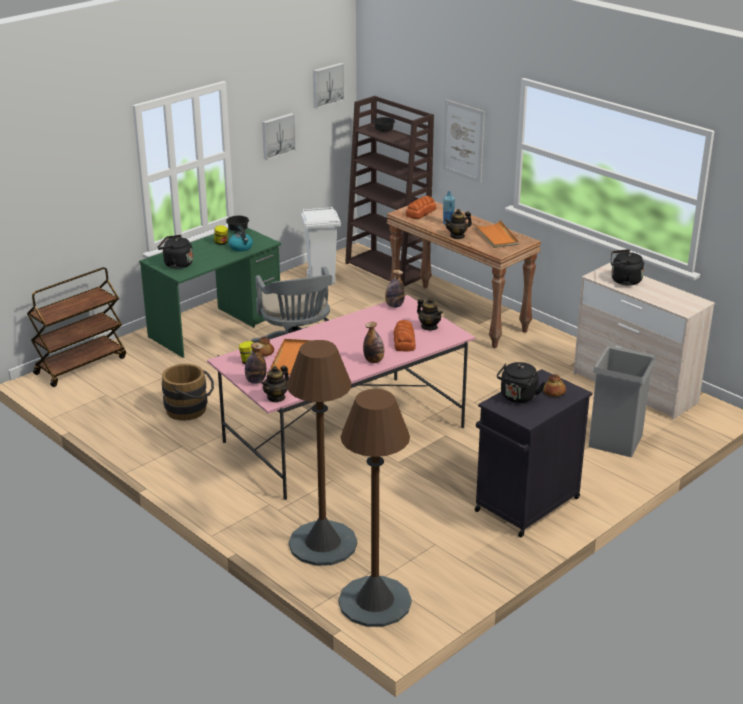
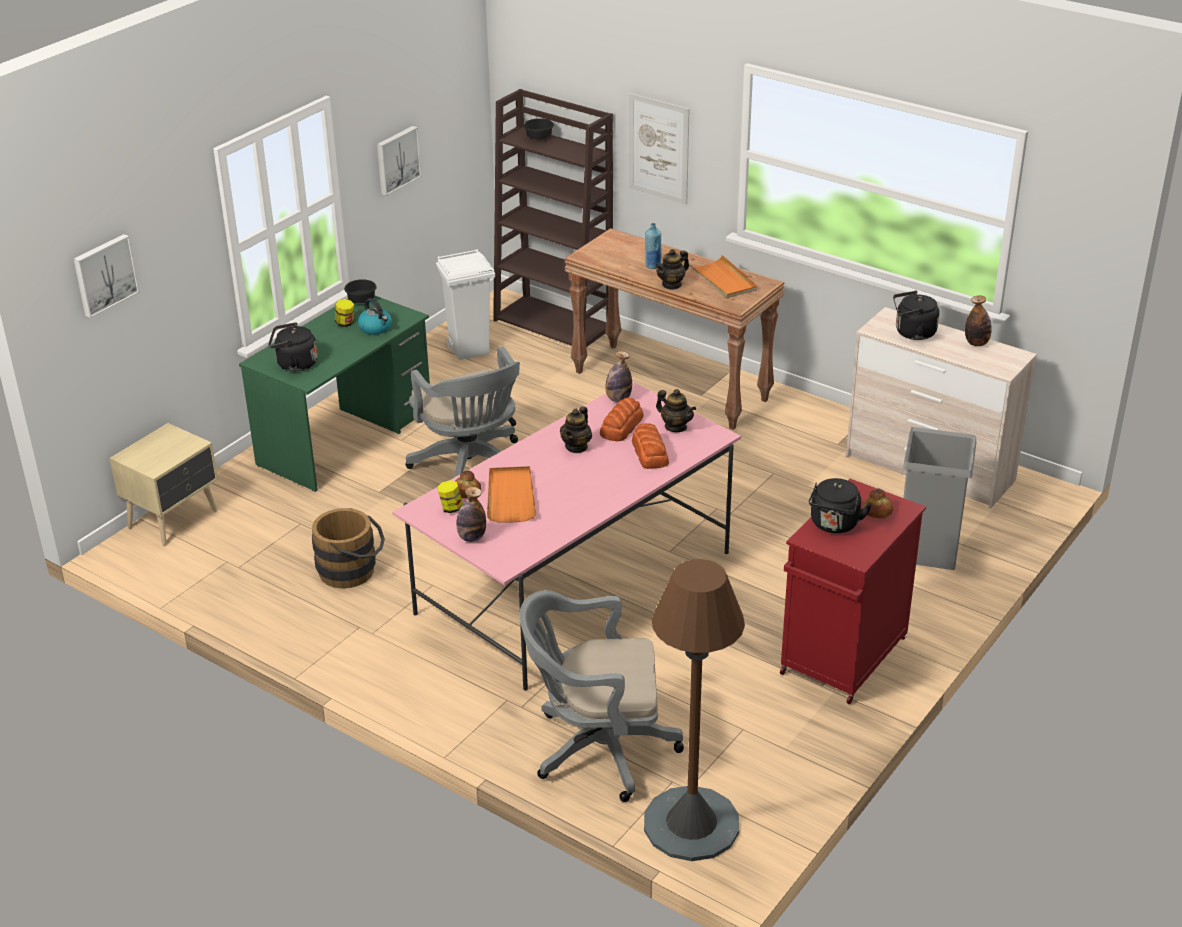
camera: 10 degrees left, 5 degrees up
brown cart [27,267,126,387] -> beige nightstand [109,423,218,546]
teapot [261,365,289,403] -> teapot moved to [560,406,592,453]
brown floor lamp [287,340,357,566] -> grey office chair [519,590,684,802]
picture [313,63,345,109] -> picture moved to [74,234,140,318]
bottle [363,322,384,363] -> bottle moved to [965,295,992,346]
bread [406,196,436,219] -> bread moved to [600,398,644,441]
black cabinet [475,369,592,537] -> red cabinet [780,479,926,704]

